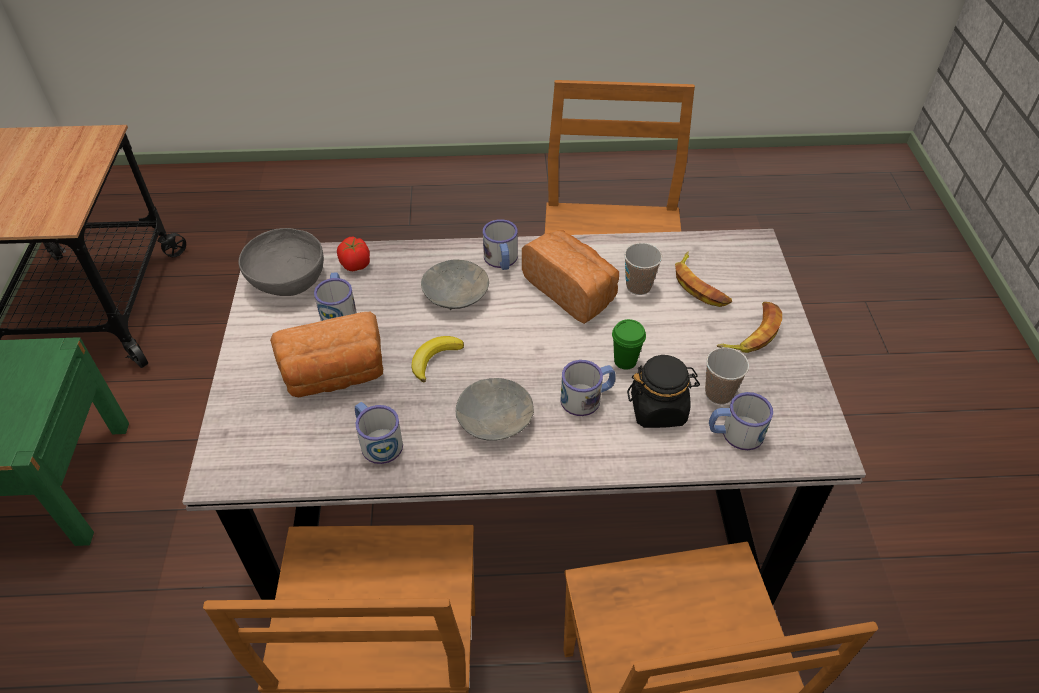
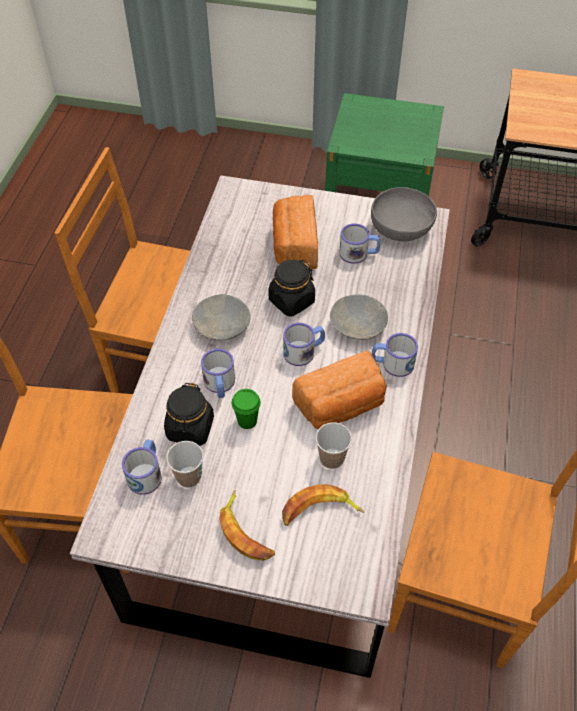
camera: 105 degrees right, 5 degrees up
tomato [337,237,370,271] -> none
mug [355,402,403,464] -> mug moved to [283,323,325,366]
banana [412,336,464,382] -> black jar [268,260,315,316]

